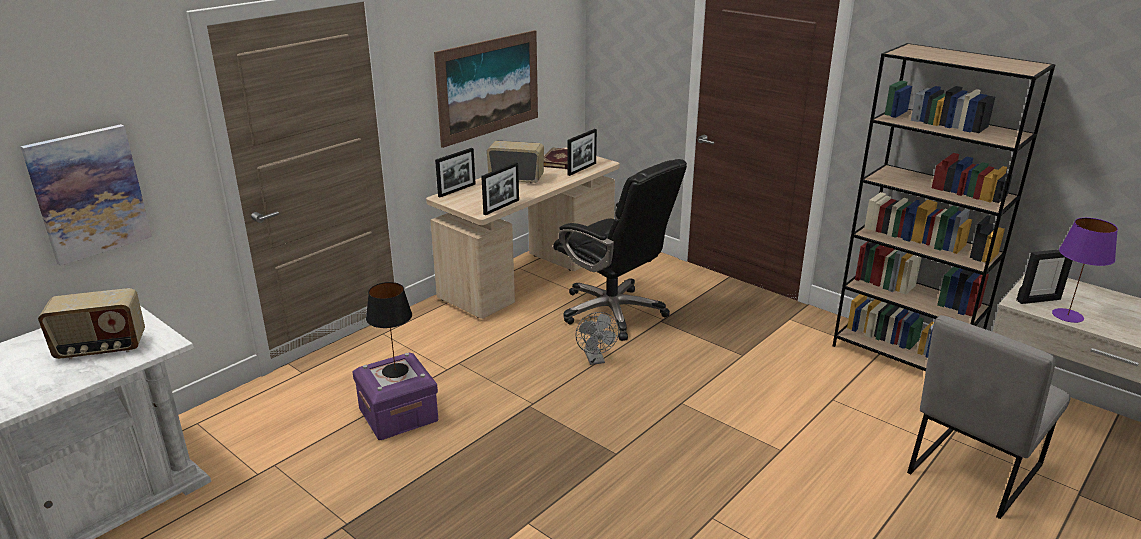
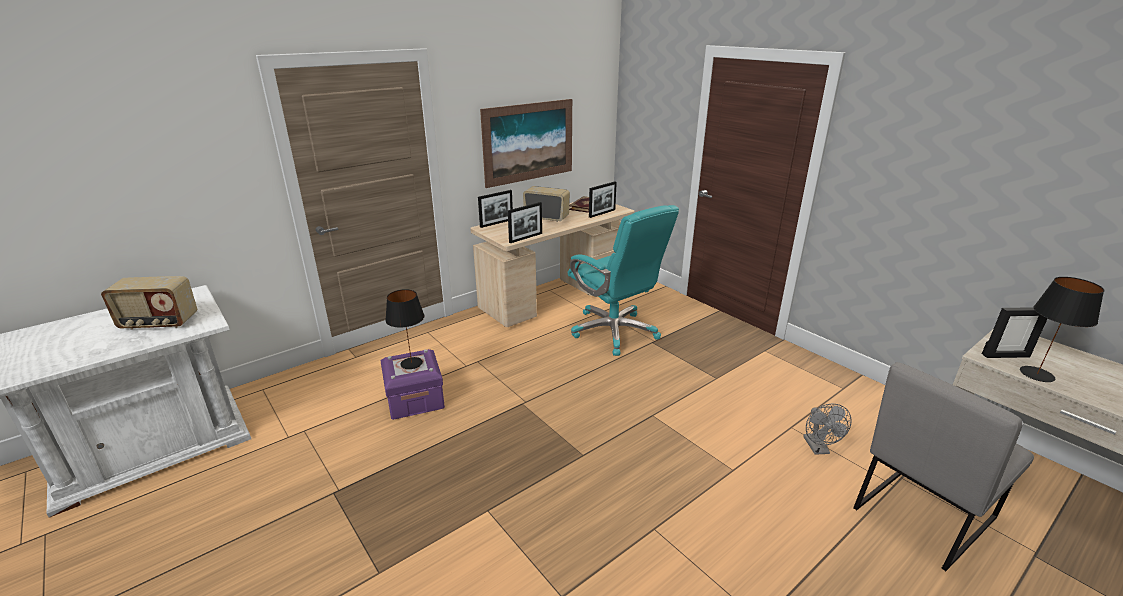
camera: 10 degrees right, 0 degrees up
picture [21,124,152,266] -> none
black office chair [553,159,687,341] -> turquoise office chair [568,205,679,356]
grey fan [576,312,619,365] -> grey fan moved to [803,403,852,455]
beige bookcase [833,43,1056,371] -> none
purple table lamp [1052,218,1118,323] -> black table lamp [1020,277,1104,382]

